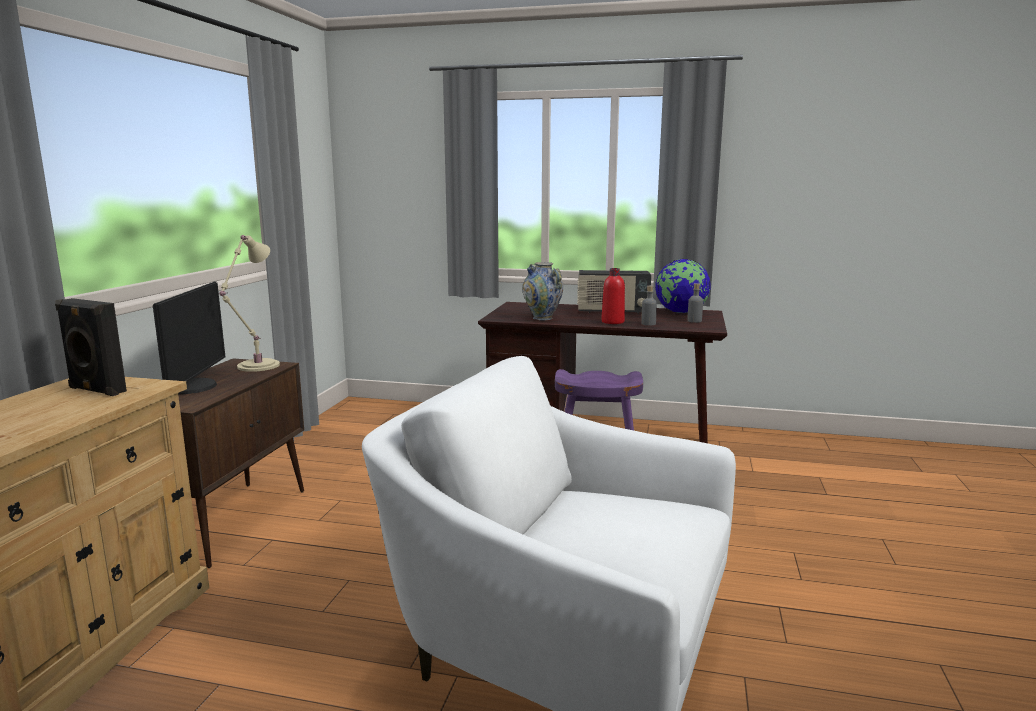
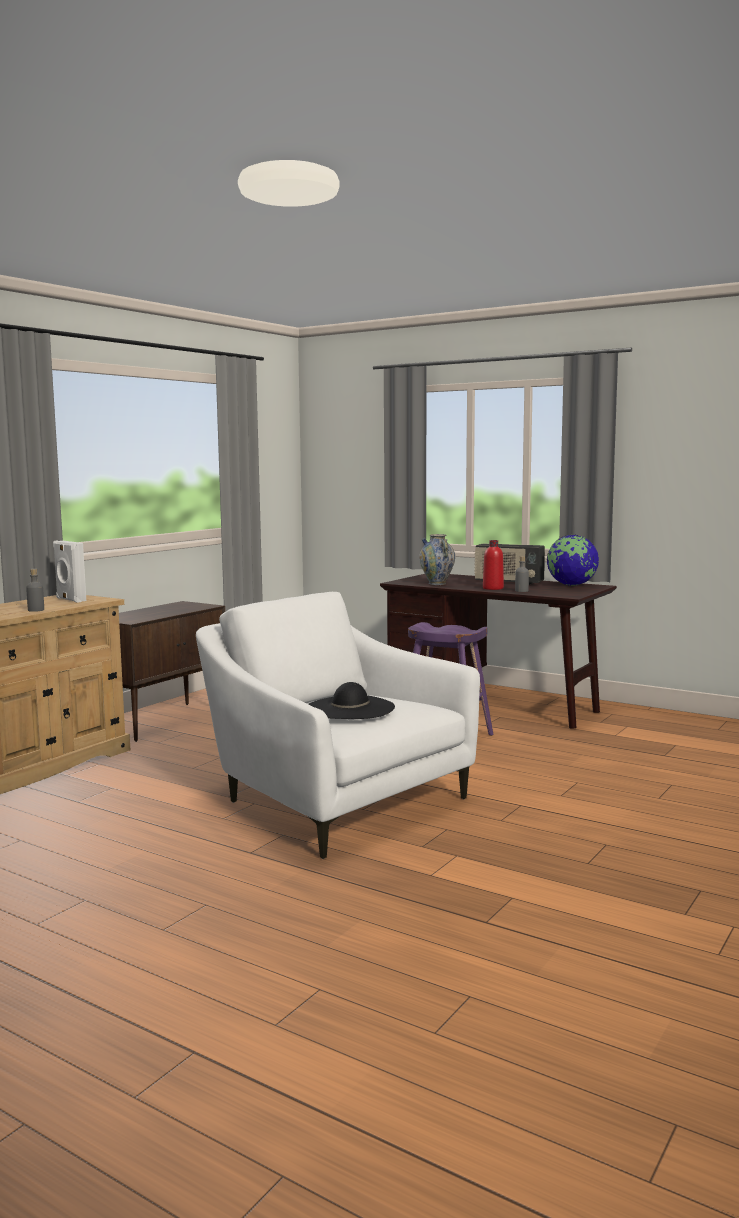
camera: 20 degrees right, 5 degrees down
black speaker [55,298,127,396] -> white speaker [53,540,86,603]
monitor [153,281,225,394] -> none
beige table lamp [219,235,280,372] -> none
grey bottle [687,283,703,323] -> grey bottle moved to [26,569,44,612]
none -> black hat [308,682,395,719]

